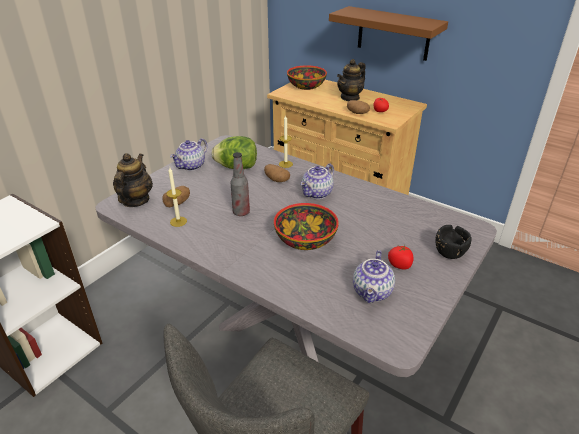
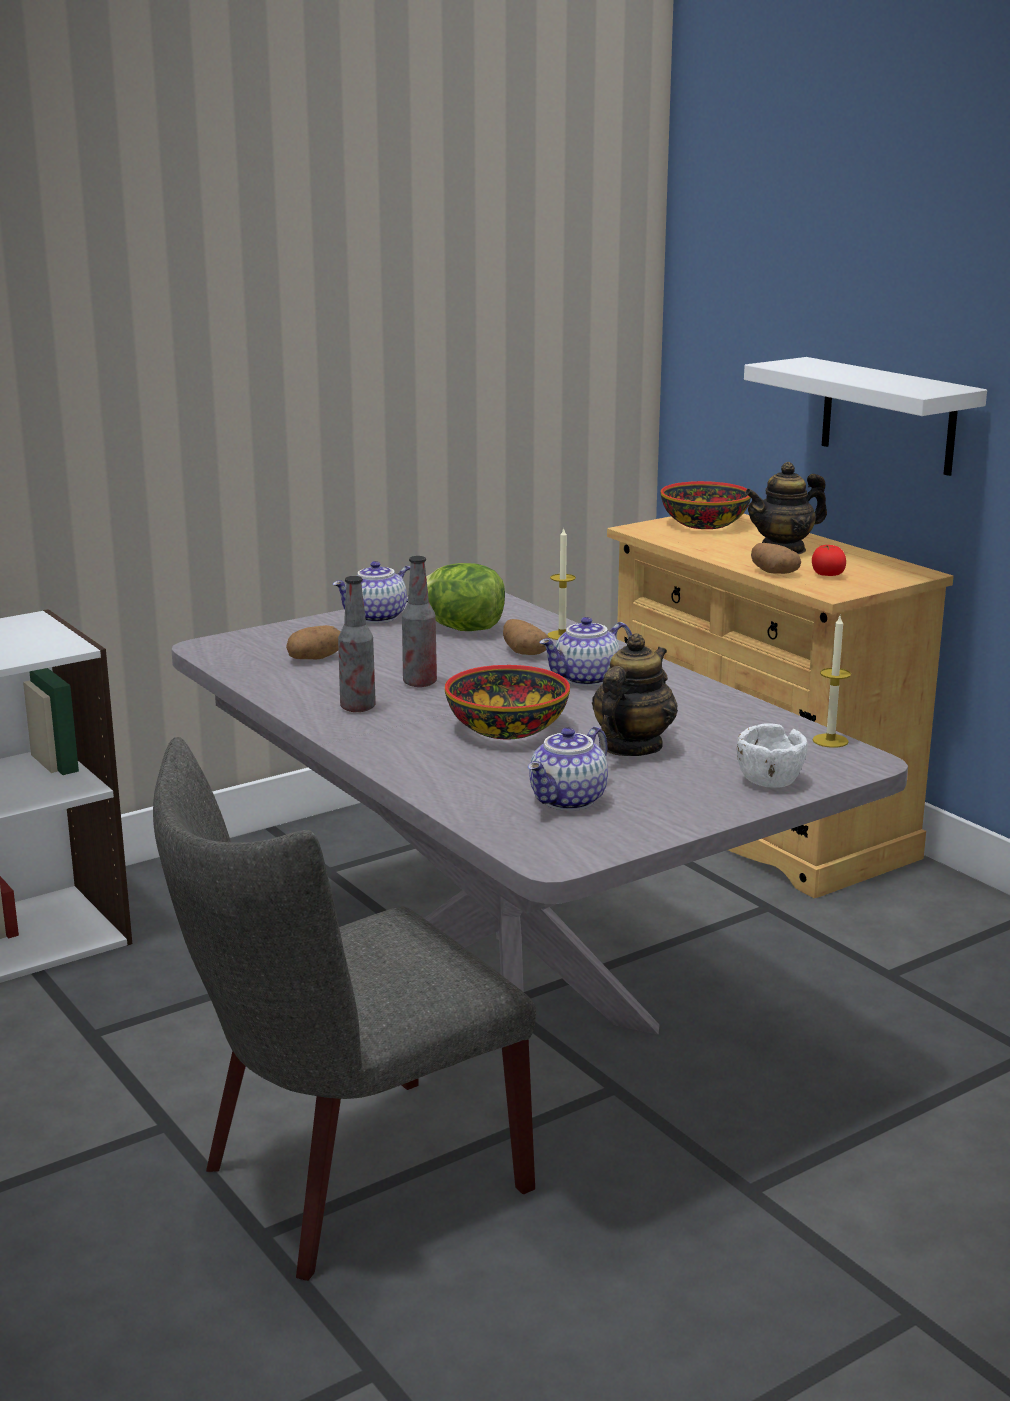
camera: 20 degrees right, 15 degrees down
teapot [113,153,153,207] -> teapot moved to [592,633,678,756]
candle [166,168,187,227] -> candle moved to [813,616,851,748]
brown shelf [329,6,448,61] -> white shelf [744,357,987,476]
tomato [388,245,413,269] -> none
black bowl [435,225,472,259] -> white bowl [737,723,808,788]
none -> bottle [338,576,376,712]

